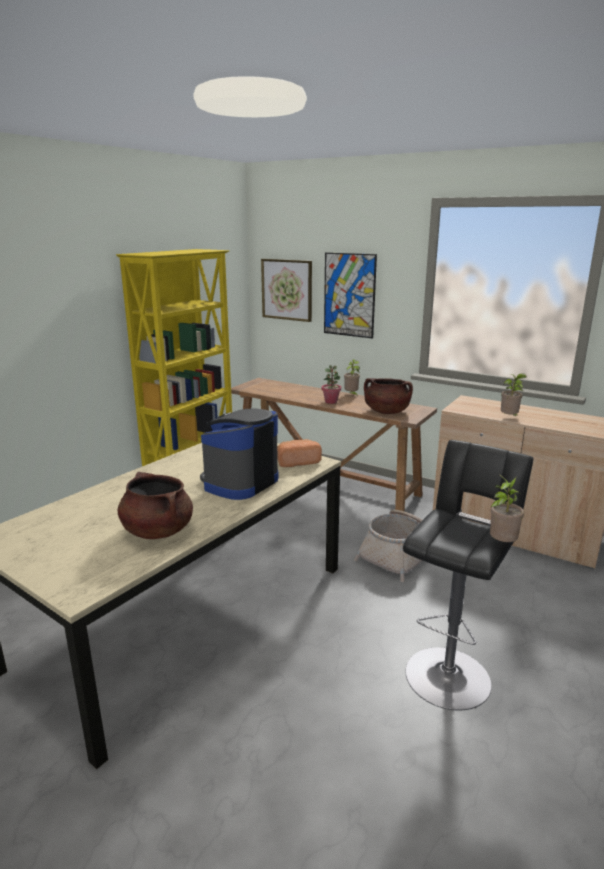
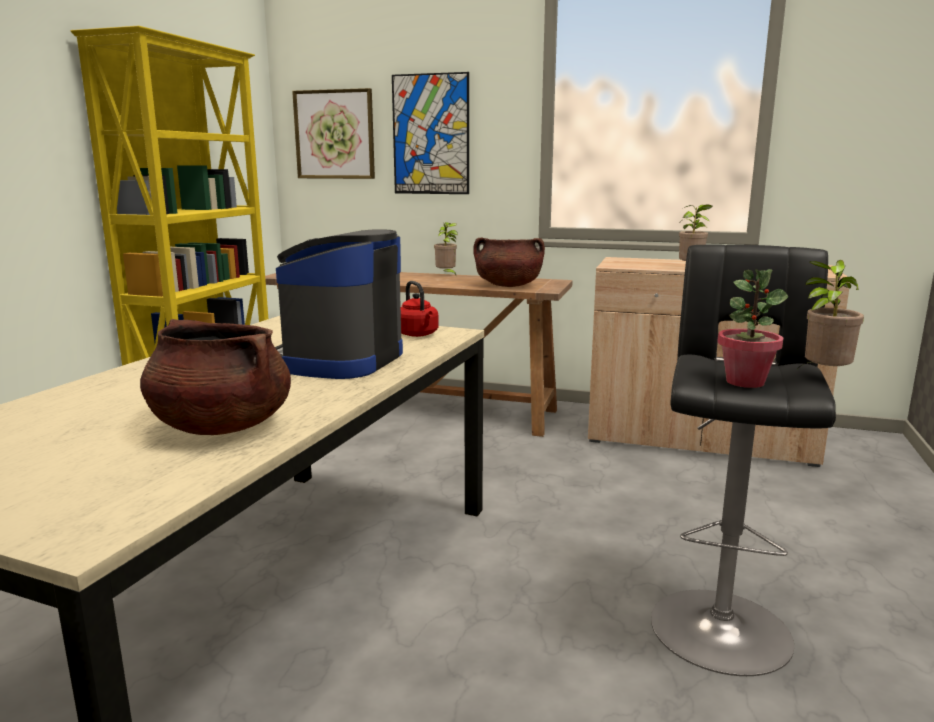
camera: 15 degrees left, 5 degrees down
bread [277,439,322,467] -> red kettle [401,281,439,337]
potted plant [322,365,341,404] -> potted plant moved to [717,269,788,388]
basket [354,510,423,582] -> none

